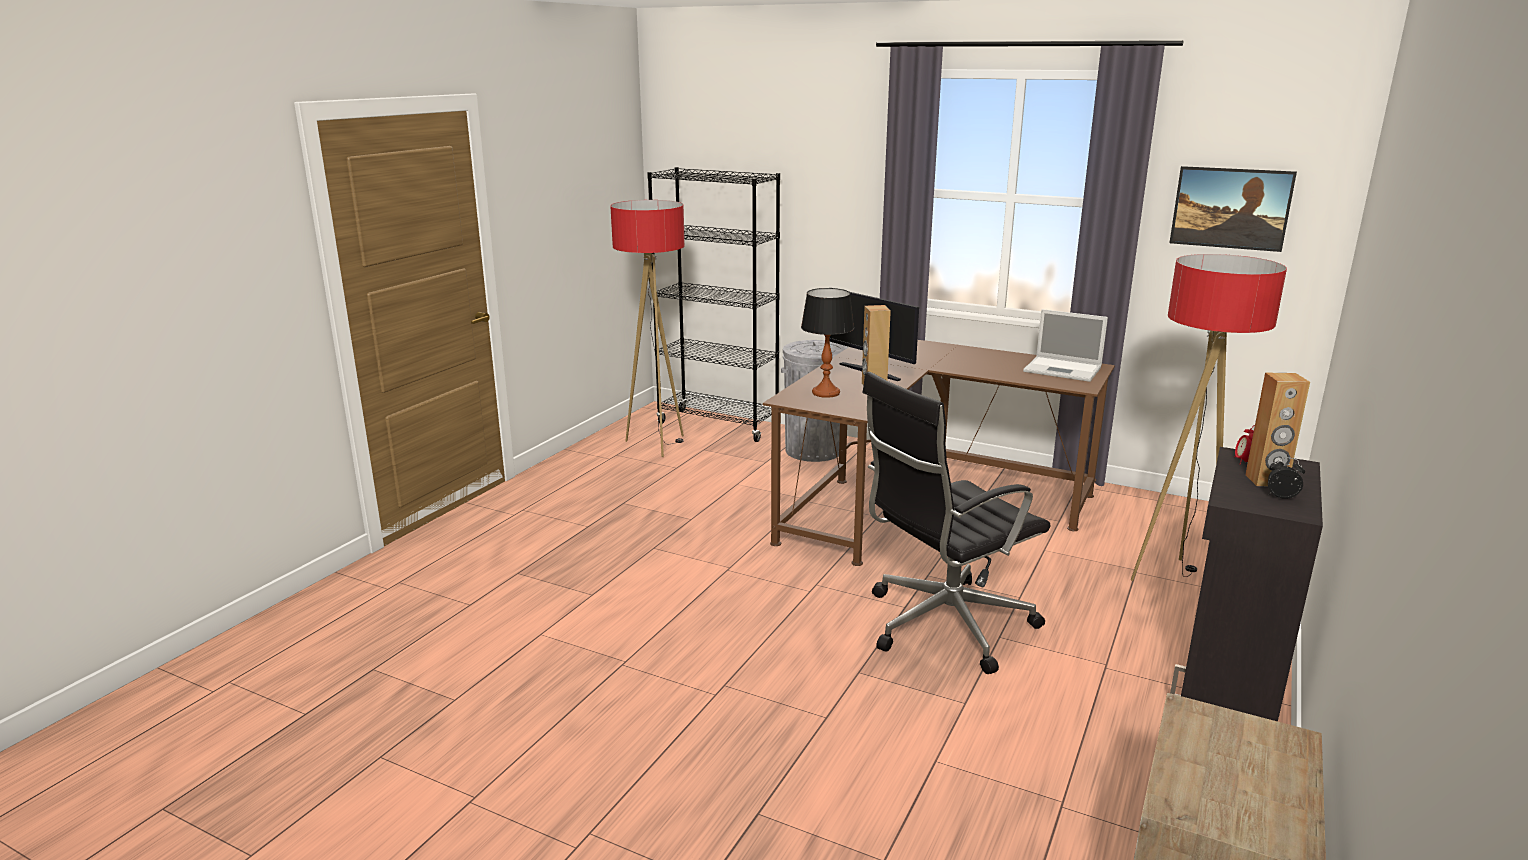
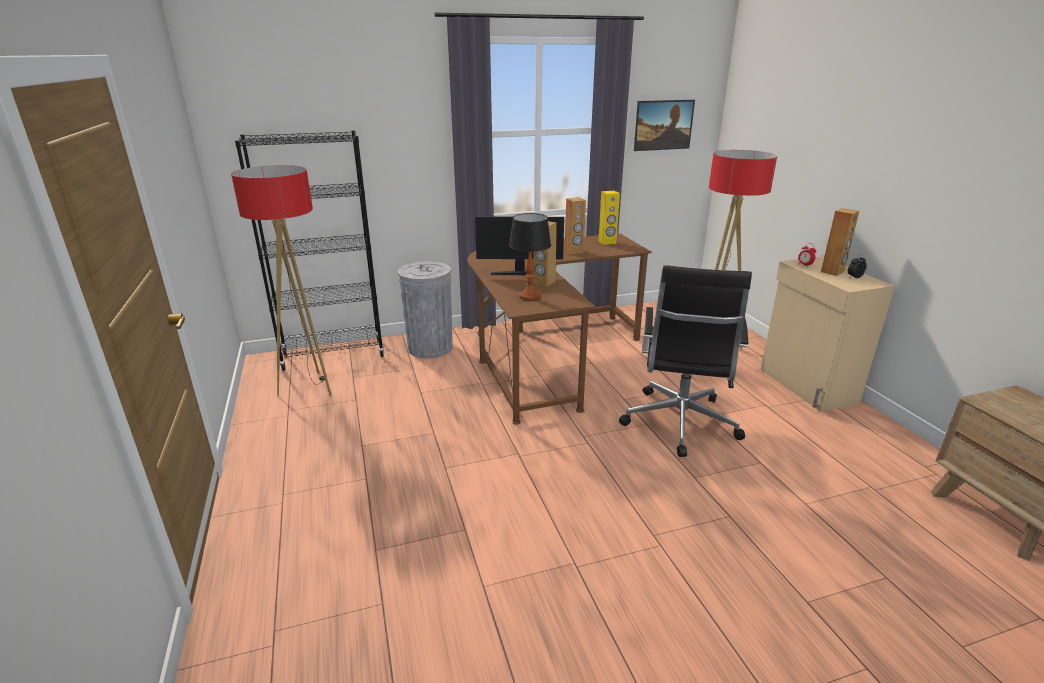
camera: 45 degrees left, 5 degrees up
laptop [1023,309,1108,382] -> yellow speaker [598,191,620,245]
black cabinet [1170,447,1323,721] -> beige cabinet [761,257,895,412]
none -> brown speaker [565,197,586,254]

